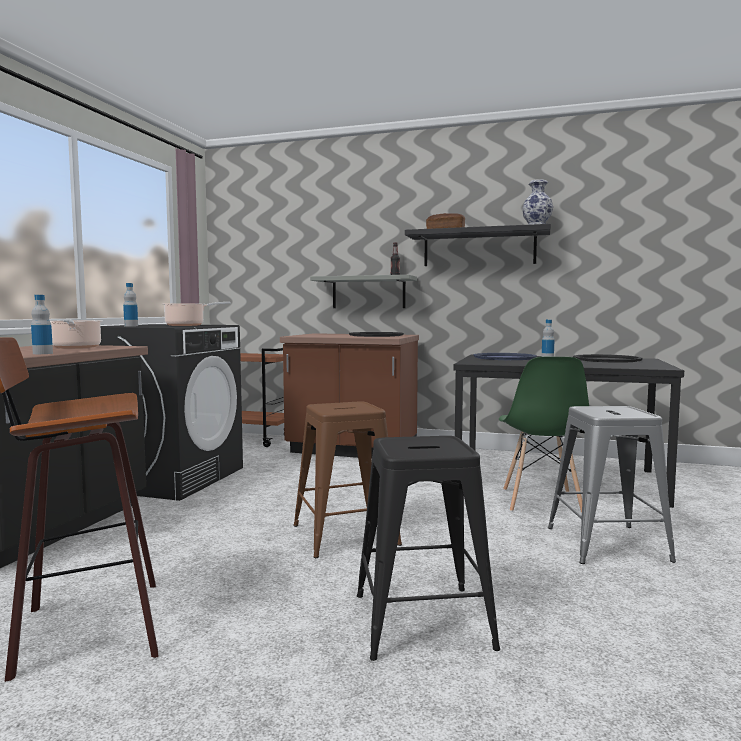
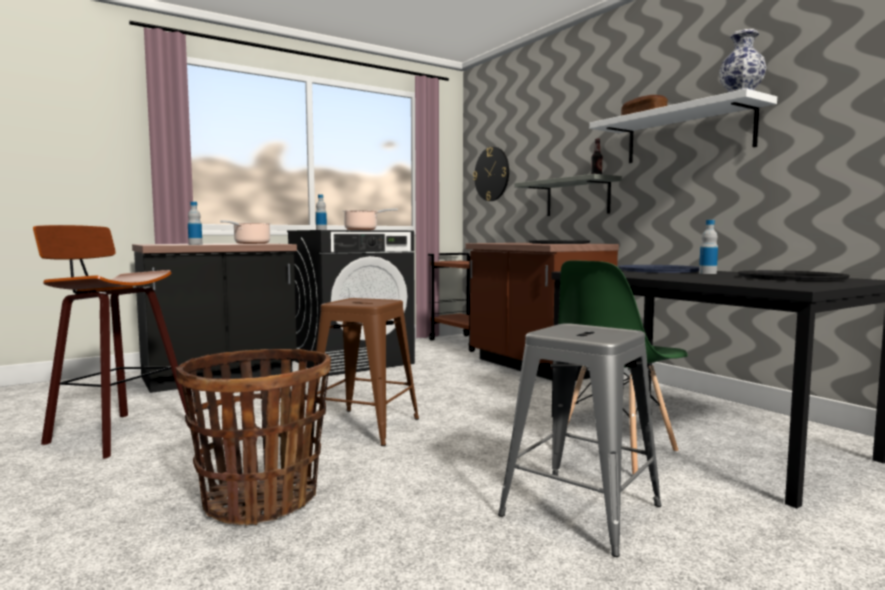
camera: 40 degrees right, 0 degrees up
black stool [357,436,500,661] -> basket [176,349,331,526]
black shelf [405,224,551,266] -> white shelf [589,89,777,163]
none -> wall clock [473,147,509,201]

